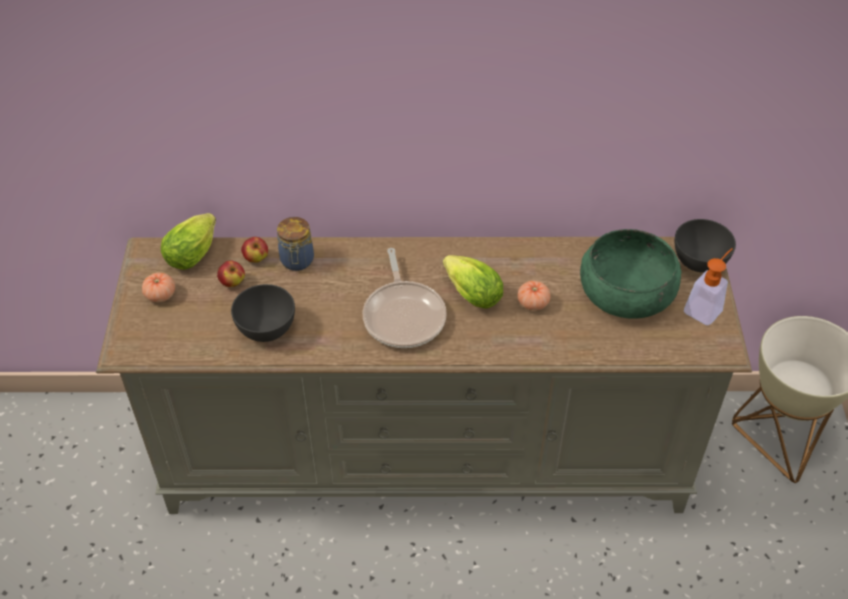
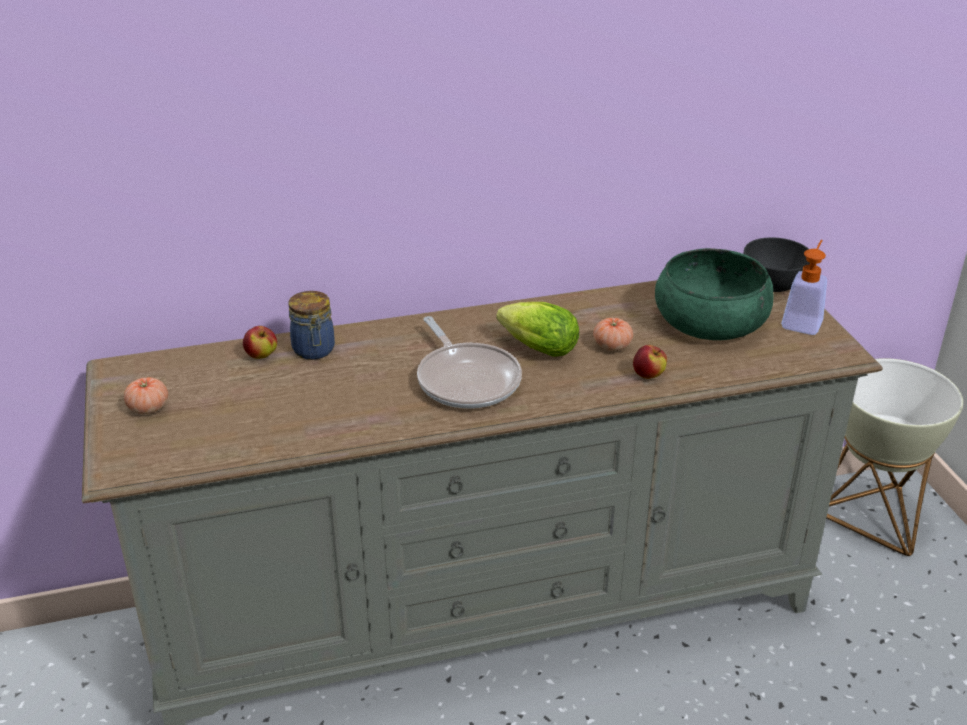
camera: 15 degrees left, 15 degrees down
lettuce [161,213,216,270] -> none
apple [217,261,245,287] -> apple moved to [633,345,667,379]
grey bowl [231,284,295,342] -> none

